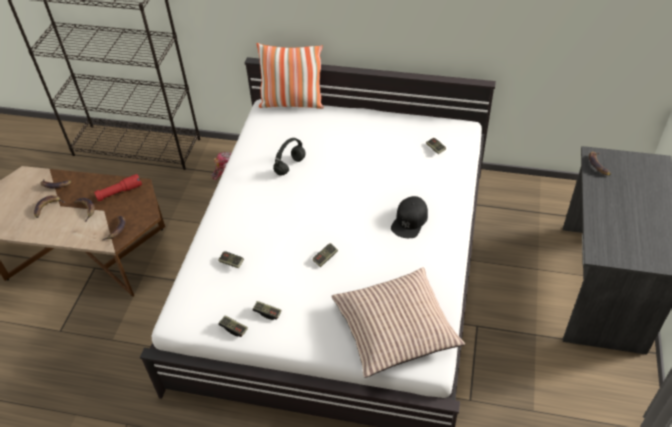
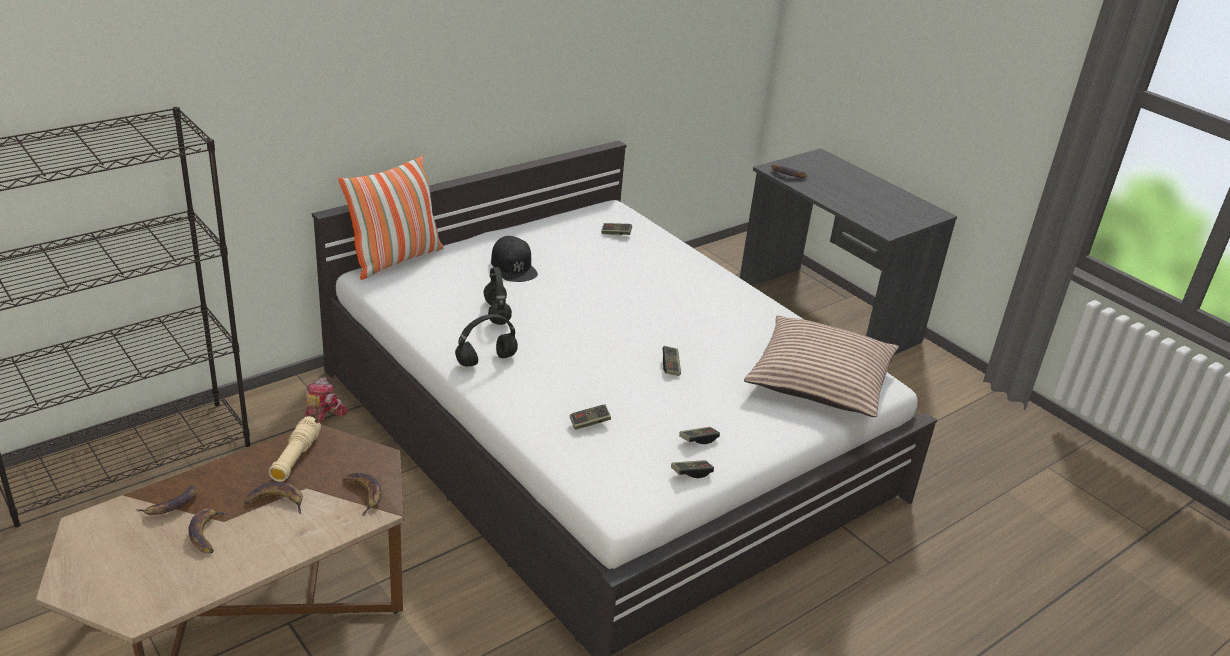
camera: 55 degrees left, 15 degrees down
red flashlight [94,174,142,201] -> beige flashlight [269,416,321,482]
black cap [391,196,428,238] -> black cap moved to [491,236,538,282]
none -> black headphones [455,314,518,367]

